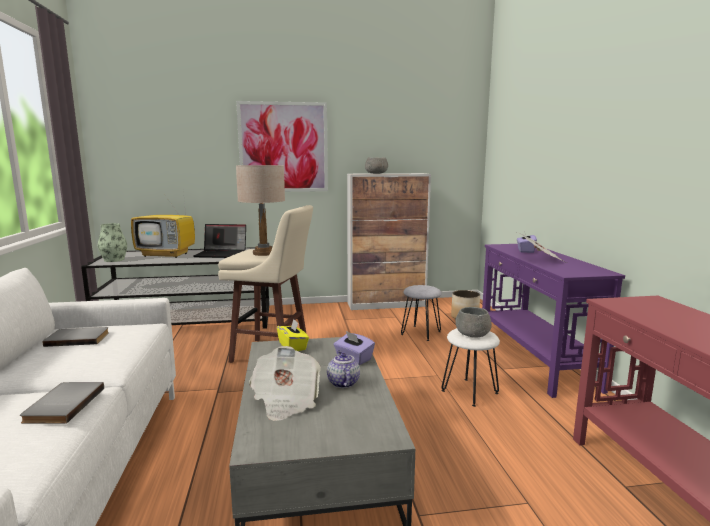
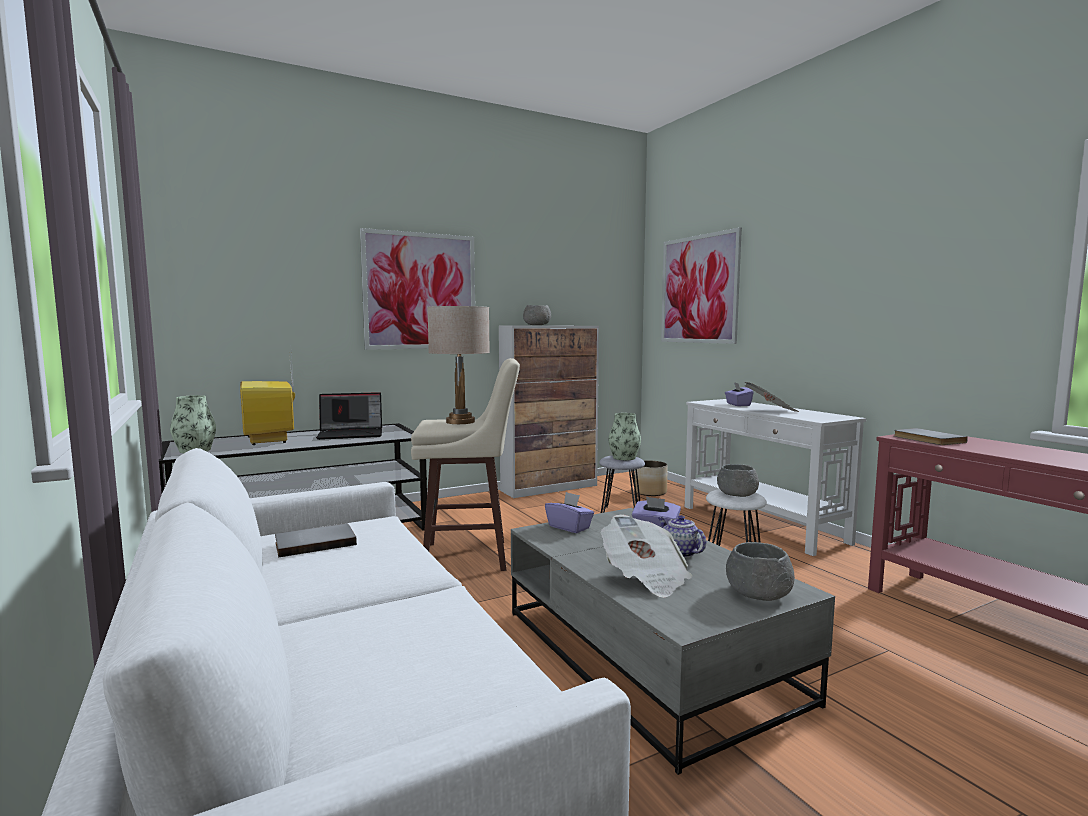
camera: 20 degrees left, 5 degrees down
grey book [20,382,104,424] -> grey book moved to [894,428,968,445]
television [131,190,195,258] -> television turned 75 degrees clockwise [240,355,295,445]
yellow tissue box [277,319,309,351] -> purple tissue box [545,492,594,533]
purple console table [482,244,625,398] -> white console table [685,399,866,556]
none -> vase [608,413,641,460]
none -> picture [661,227,742,344]
none -> grey bowl [726,542,795,601]

